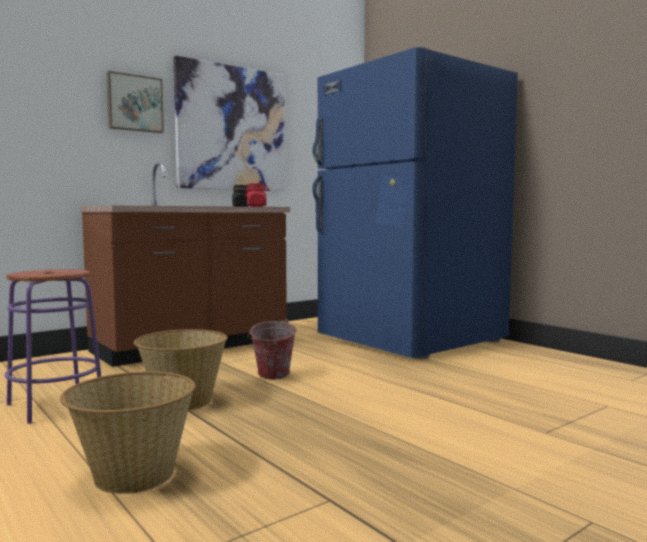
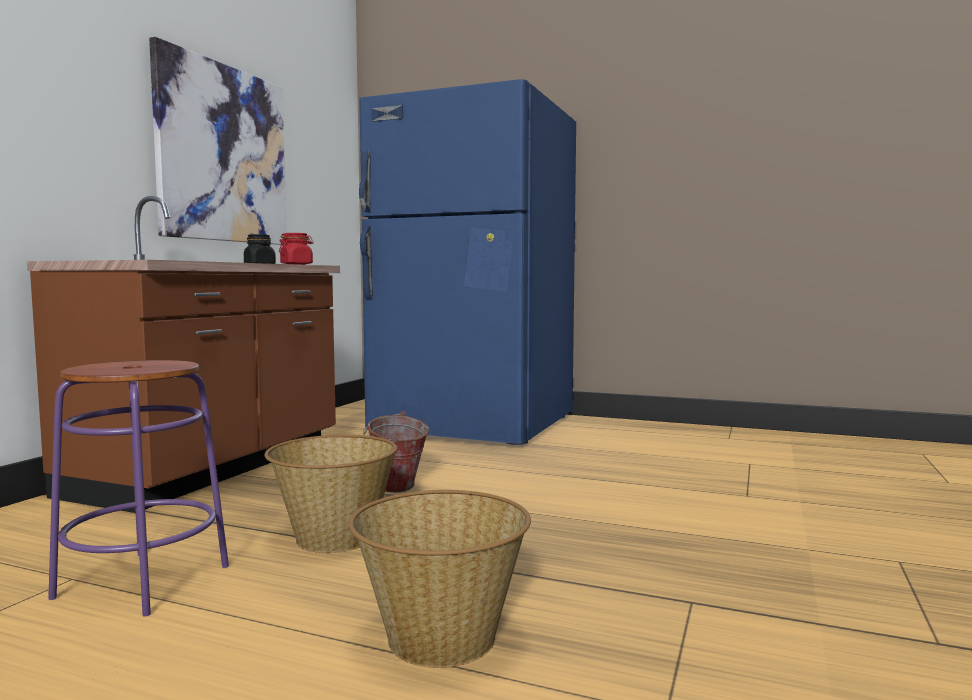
camera: 30 degrees left, 0 degrees up
picture [106,71,164,133] -> none

